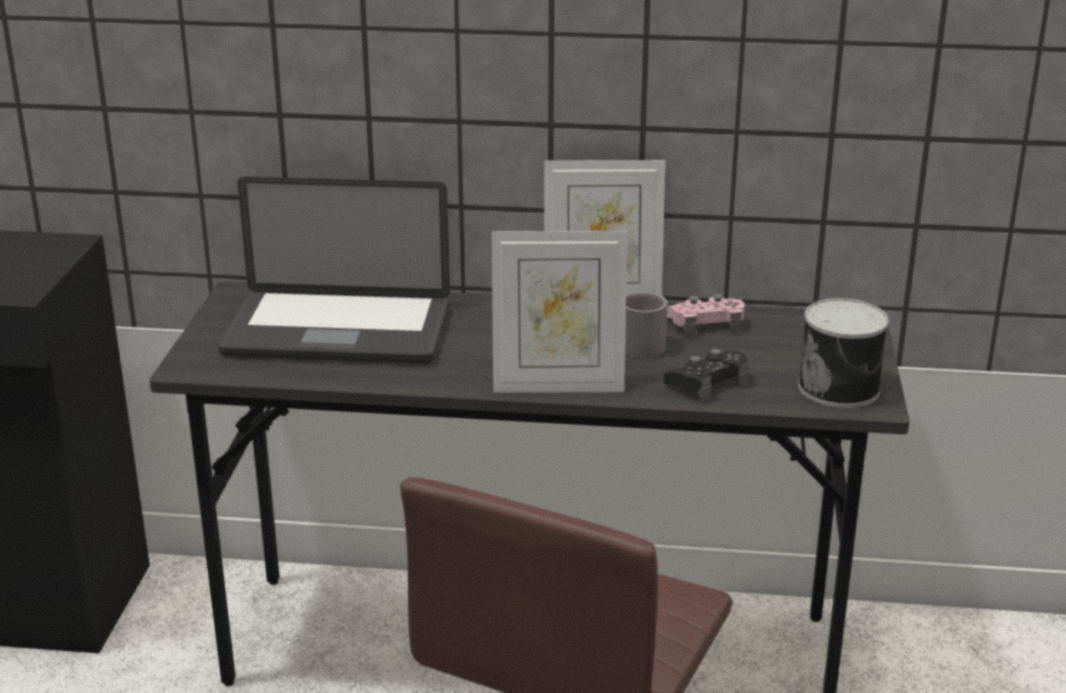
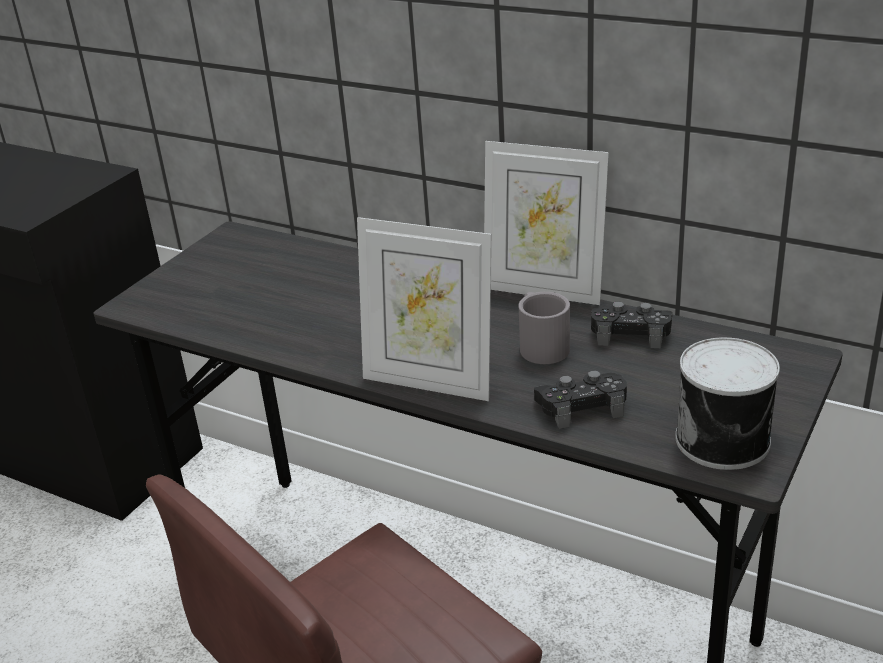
camera: 25 degrees right, 5 degrees up
laptop [218,177,450,363] -> none
pink game controller [667,294,745,337] -> black game controller [591,302,672,348]

